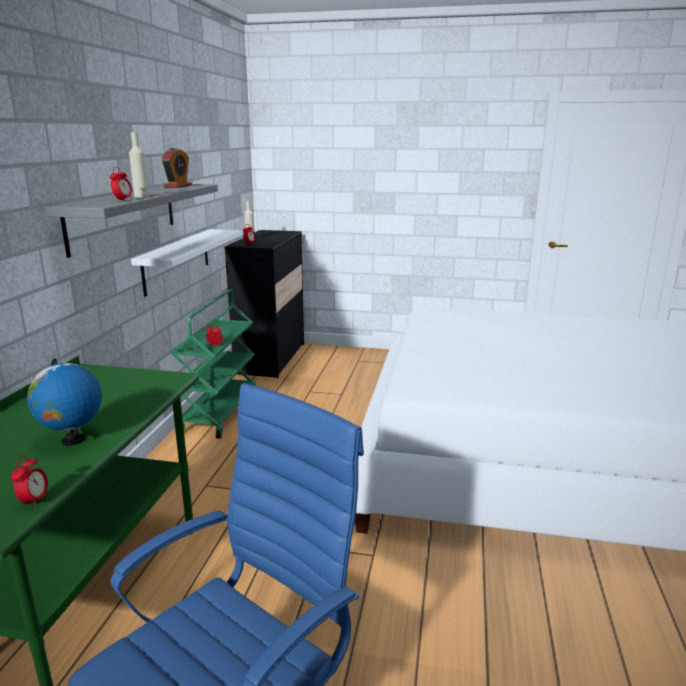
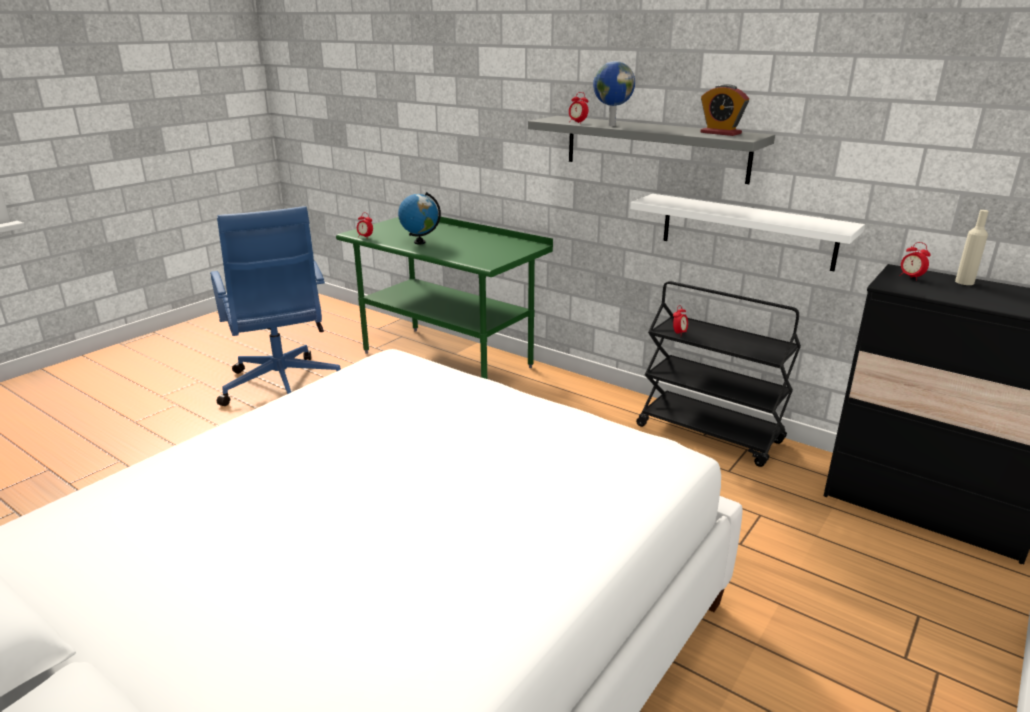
camera: 115 degrees right, 5 degrees up
beige bottle [129,132,149,197] -> globe [593,61,635,126]
green cart [170,289,257,439] -> black cart [636,281,801,467]

